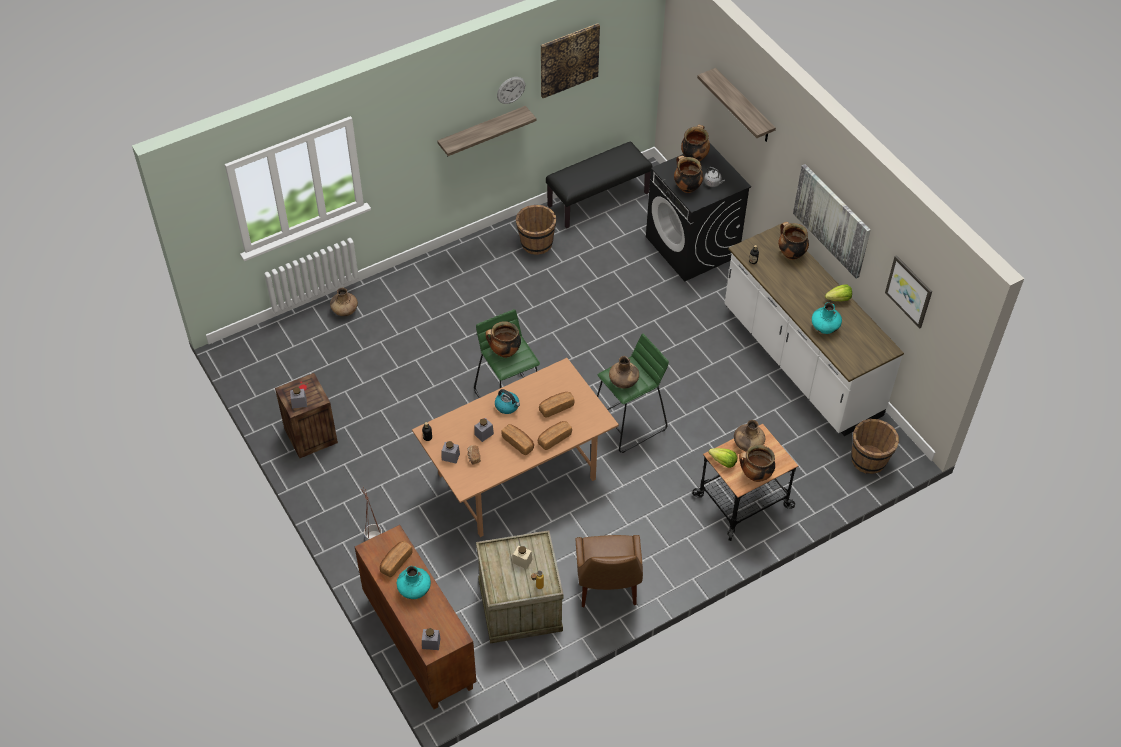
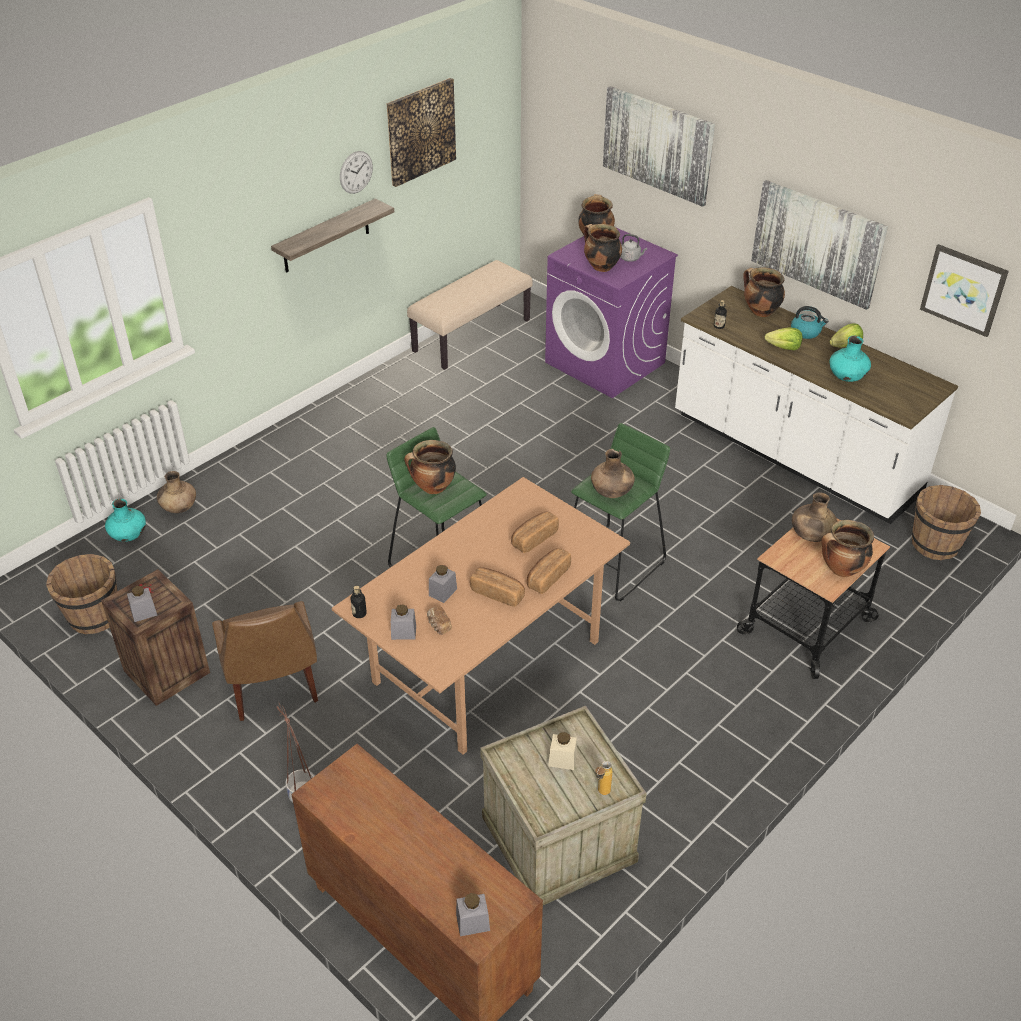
camera: 15 degrees left, 10 degrees down
bread [380,541,413,577] -> none
turquoise vase [397,566,431,599] -> turquoise vase moved to [105,499,146,542]
kettle [495,389,520,414] -> kettle moved to [791,306,828,339]
brown bucket [516,205,557,255] -> brown bucket moved to [46,554,118,635]
black bench [546,142,653,228] -> beige bench [407,260,533,370]
brown chair [576,535,643,607] -> brown chair moved to [212,601,318,721]
black washing machine [646,144,751,282] -> purple washing machine [545,228,678,398]
shelf [697,68,776,142] -> picture [603,86,715,207]
lettuce [708,448,737,468] -> lettuce moved to [765,327,802,350]

